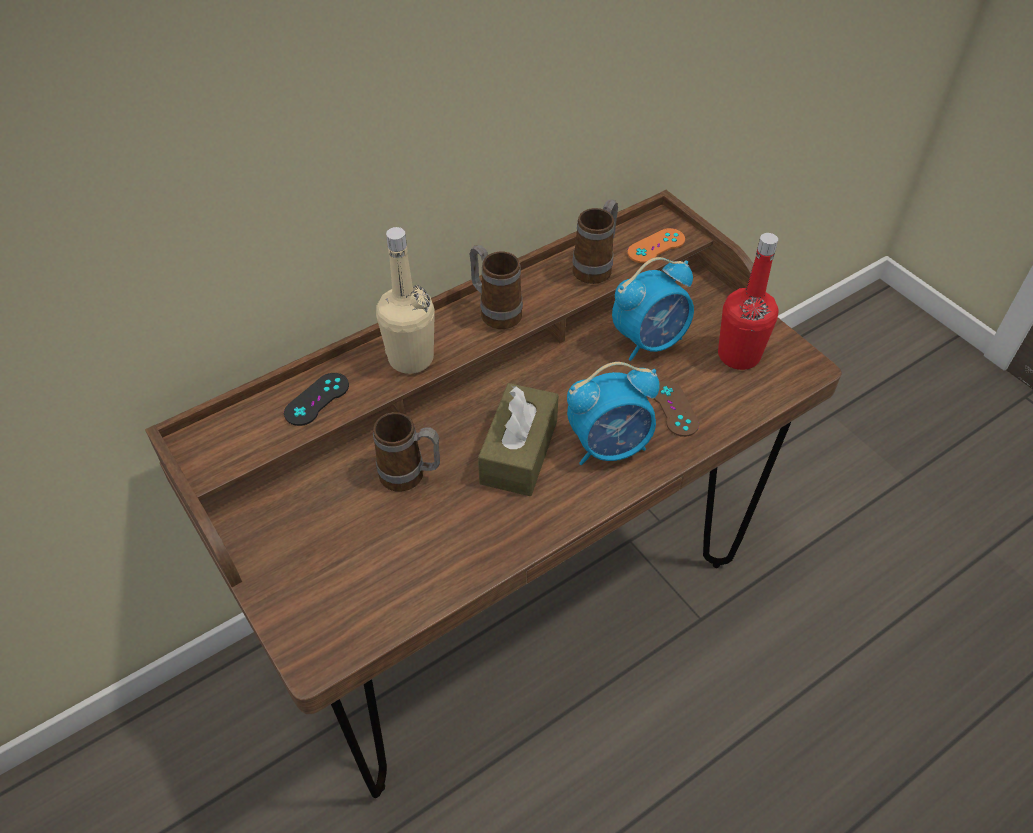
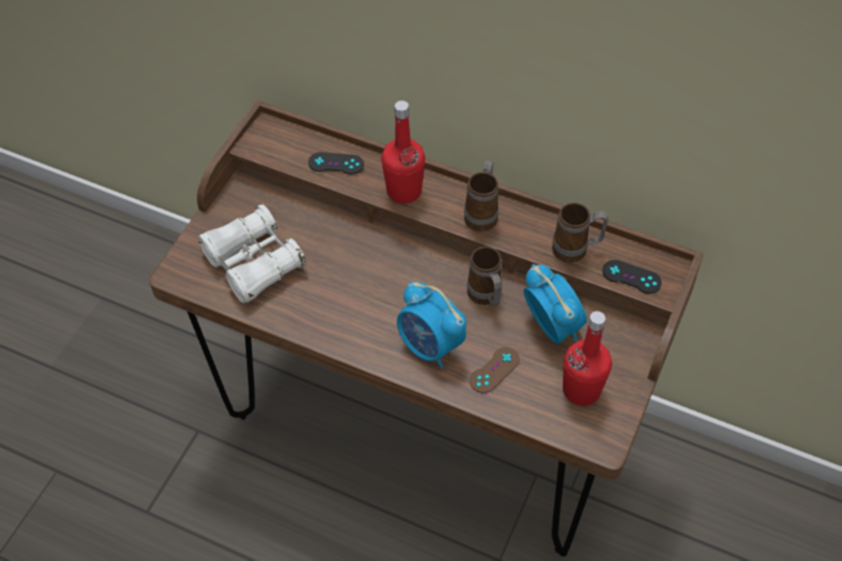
camera: 60 degrees right, 5 degrees up
mug [373,412,440,492] -> mug moved to [467,247,502,306]
beige bottle [376,227,435,374] -> red bottle [381,101,425,204]
brown tissue box [478,383,559,496] -> none
alarm clock [612,257,694,361] -> alarm clock turned 150 degrees counterclockwise [524,264,587,344]
orange game controller [627,228,685,263] -> black game controller [602,260,662,294]
none -> white binoculars [198,204,306,304]

